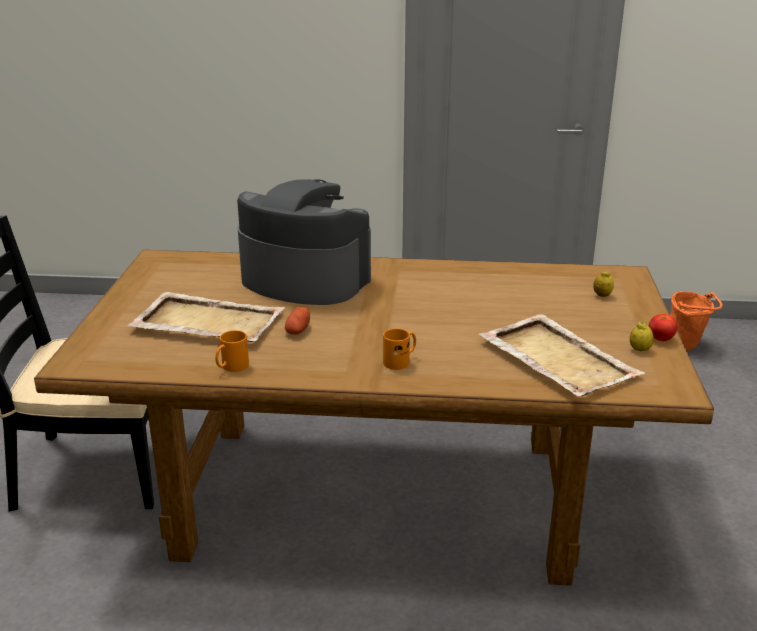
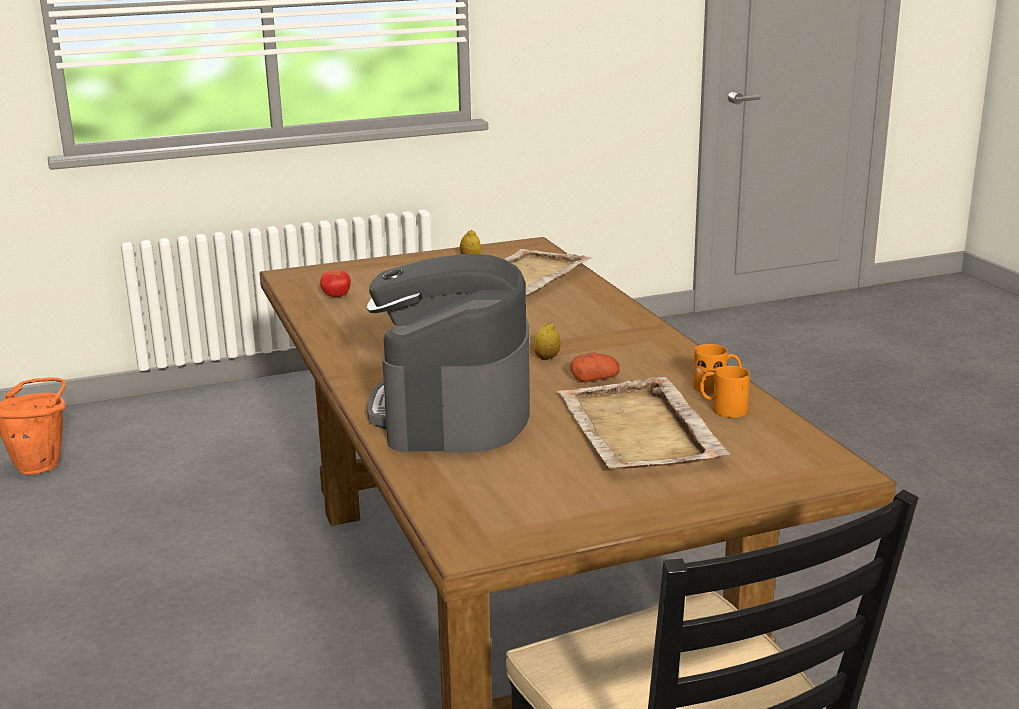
camera: 115 degrees left, 5 degrees down
orange mug [383,328,416,370] -> orange mug moved to [700,366,750,418]
lemon [593,271,614,297] -> lemon moved to [533,322,561,360]
tomato [649,314,677,341] -> tomato moved to [320,270,351,297]

